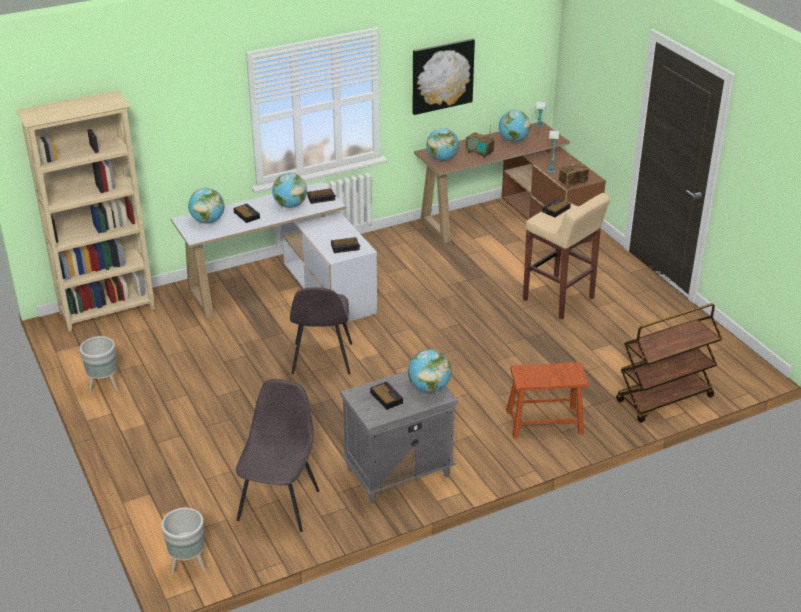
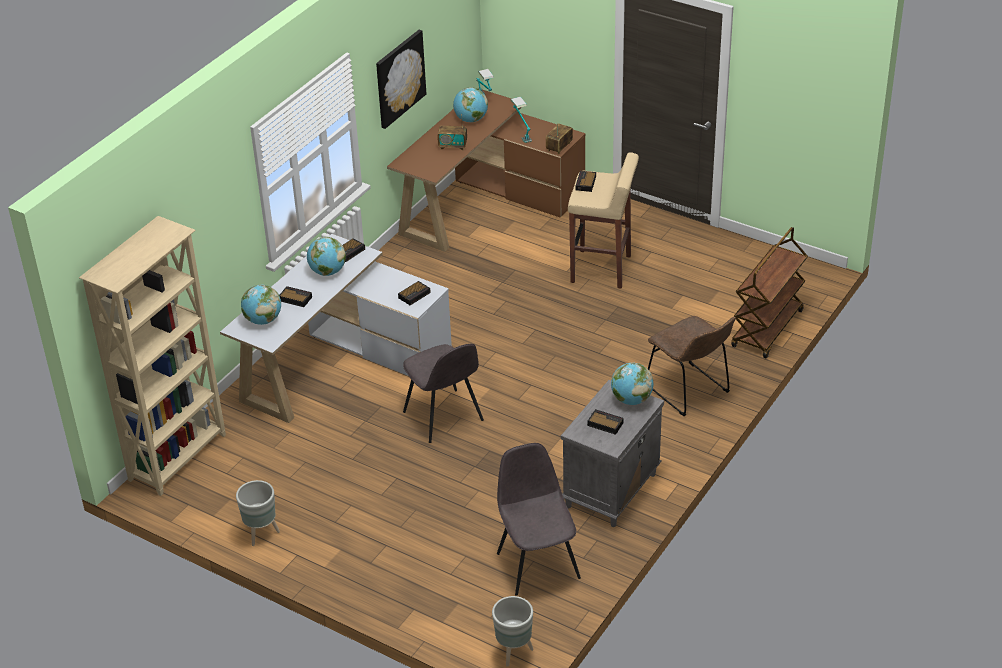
camera: 30 degrees left, 5 degrees up
globe [427,128,459,161] -> none
brown stool [506,362,589,439] -> brown chair [648,316,736,416]

